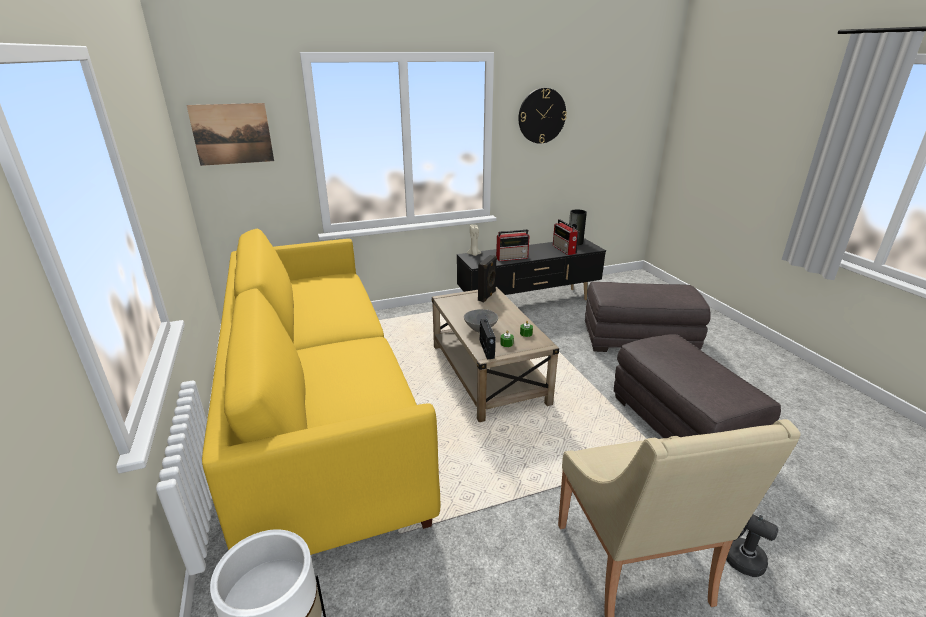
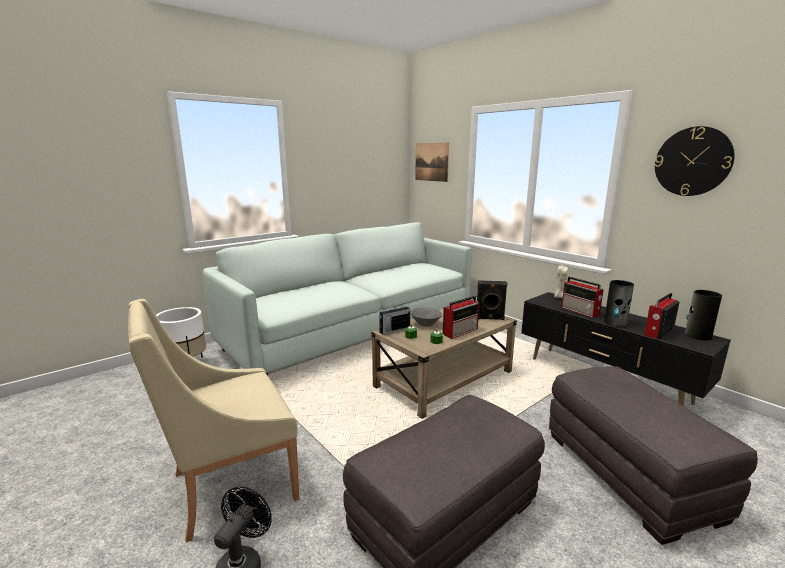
camera: 70 degrees right, 10 degrees down
yellow sofa [202,229,440,555] -> white sofa [203,222,472,376]
none -> radio [443,296,479,339]
none -> vase [604,280,634,327]

